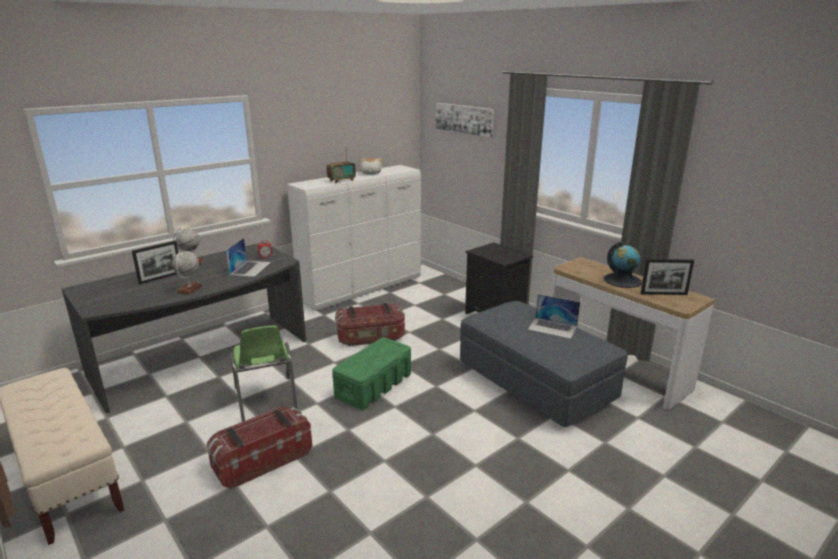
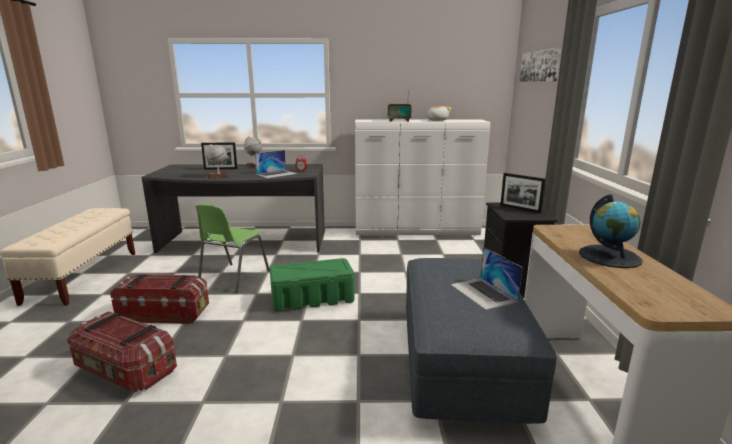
camera: 40 degrees right, 5 degrees down
storage box [335,303,405,346] -> storage box moved to [67,311,177,392]
picture frame [641,259,694,295] -> picture frame moved to [500,173,546,213]

